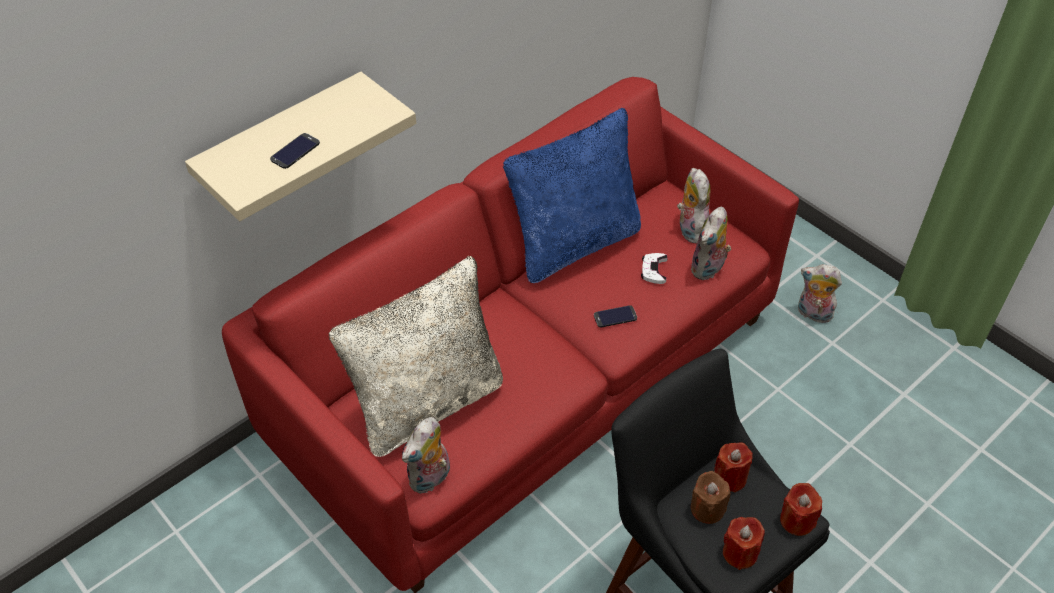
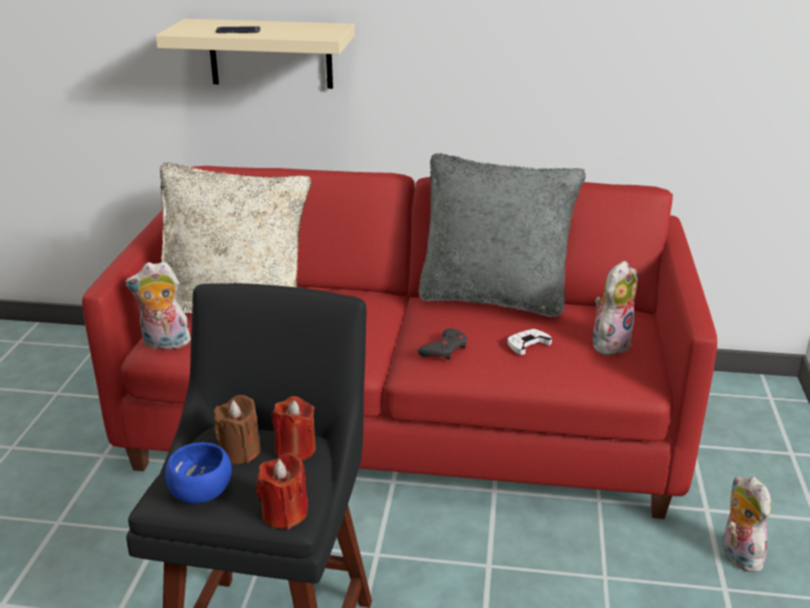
camera: 50 degrees right, 20 degrees down
blue pillow [503,107,641,283] -> grey pillow [419,153,586,318]
phone [594,305,637,327] -> grey game controller [418,329,467,360]
plush toy [691,207,731,280] -> none
red candle [723,517,765,570] -> blue bowl [165,442,232,504]

